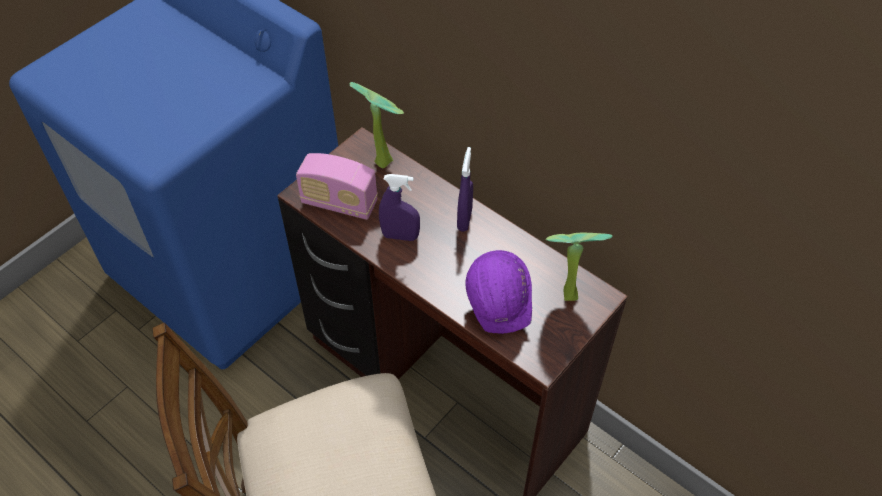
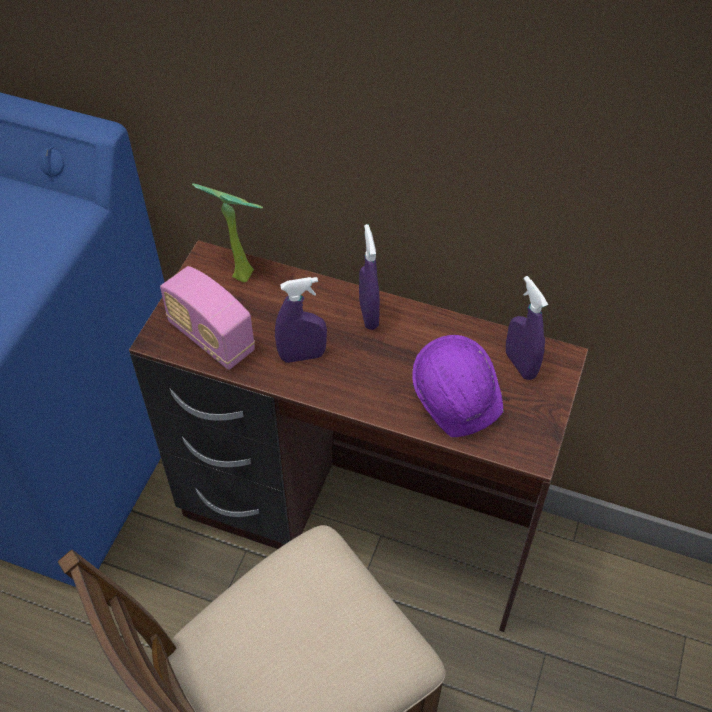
camera: 20 degrees left, 0 degrees up
radio [296,153,378,220] -> radio turned 45 degrees clockwise [160,266,255,370]
potted plant [546,233,612,301] -> purple spray bottle [506,276,548,380]

